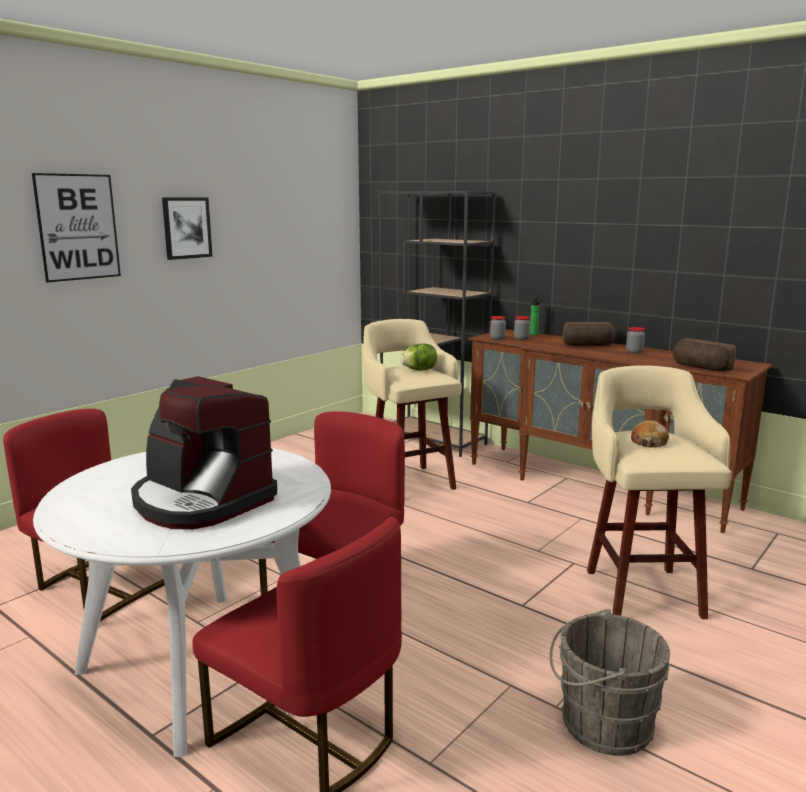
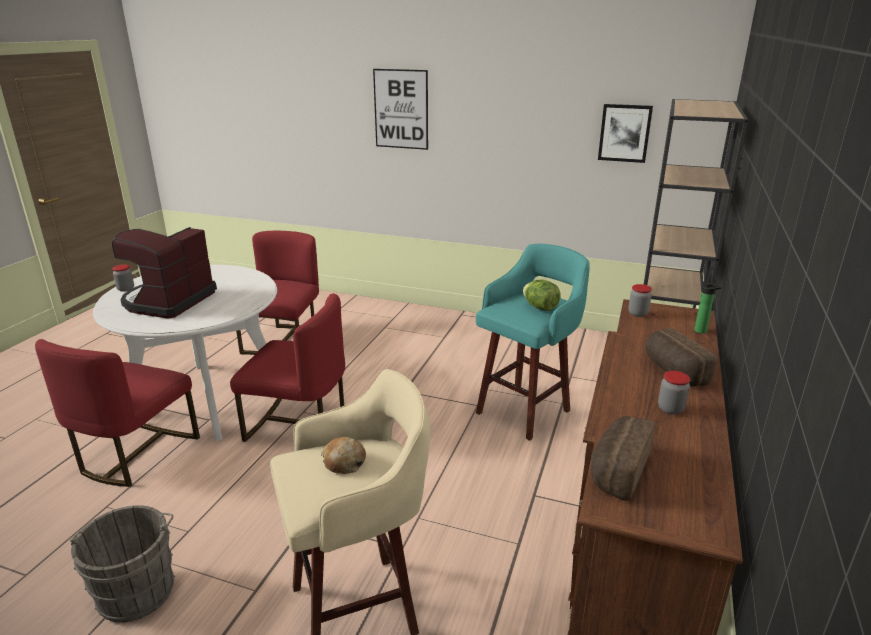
camera: 70 degrees right, 10 degrees up
picture [162,197,213,260] -> picture moved to [598,104,653,163]
beige stool [363,319,462,490] -> turquoise stool [476,244,590,441]
jar [514,316,530,340] -> jar moved to [112,265,134,292]

